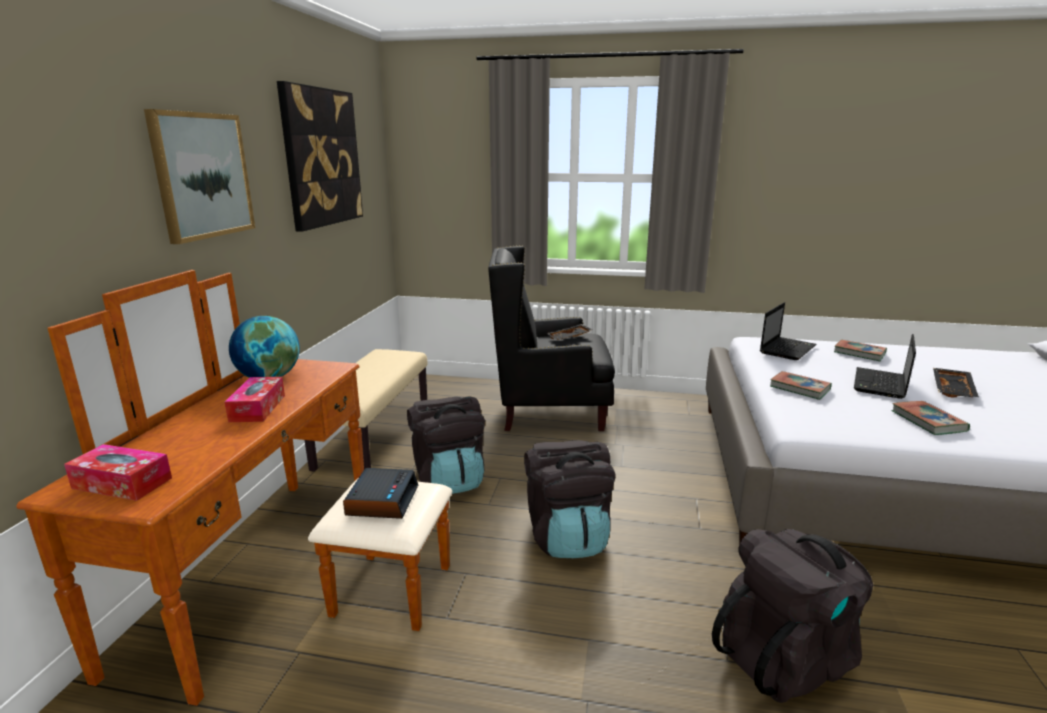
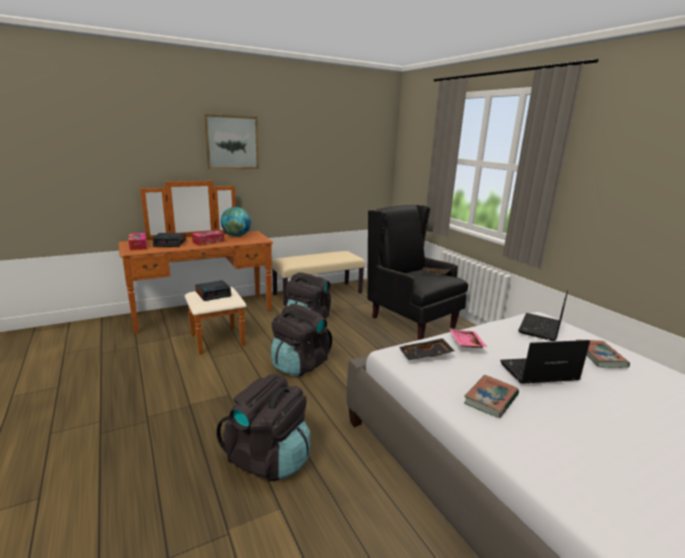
camera: 50 degrees right, 0 degrees up
picture [277,81,363,232] -> none
laptop [760,302,816,360] -> laptop turned 120 degrees clockwise [518,290,568,341]
book [770,371,832,400] -> pink tray [450,329,487,348]
black tray [933,368,979,397] -> black tray moved to [399,338,455,360]
none -> alarm clock [153,233,186,247]

